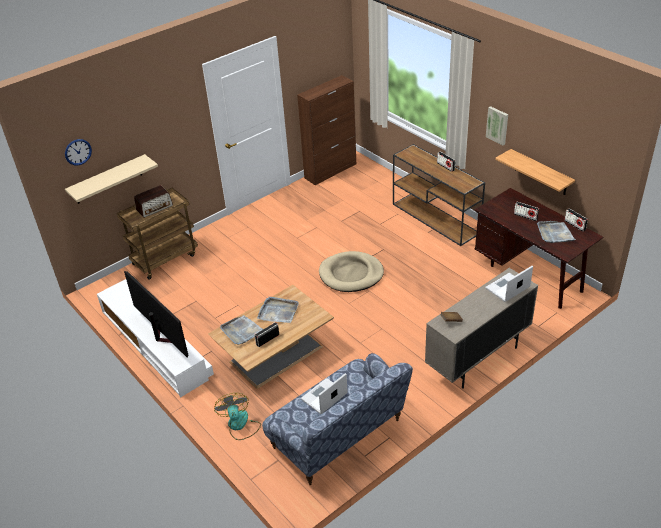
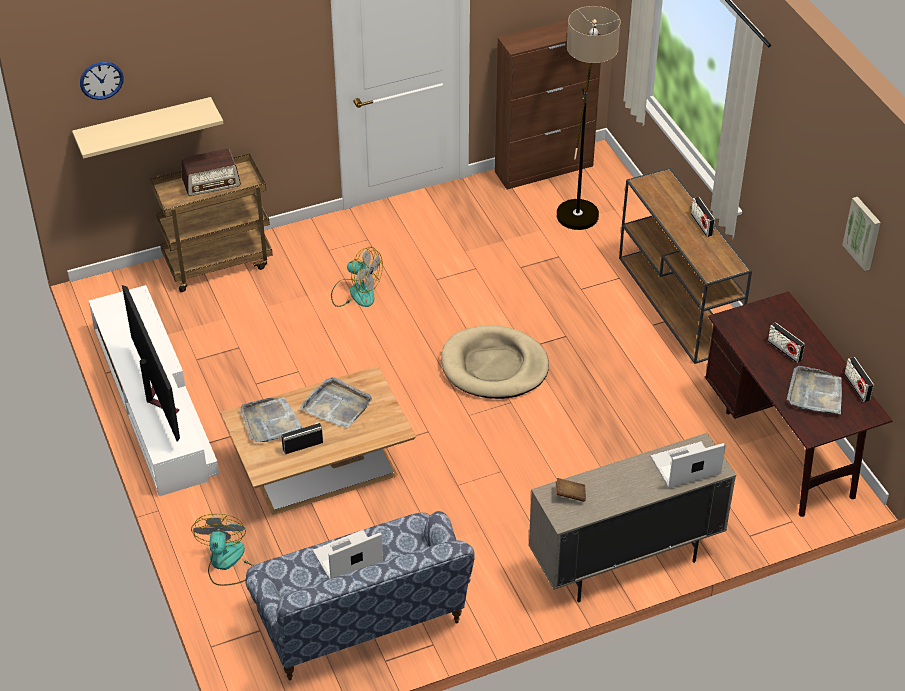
camera: 15 degrees right, 5 degrees up
picture [486,106,508,145] -> picture moved to [842,197,881,271]
shelf [495,149,575,195] -> none
none -> fan [331,247,383,307]
none -> floor lamp [557,6,621,230]

